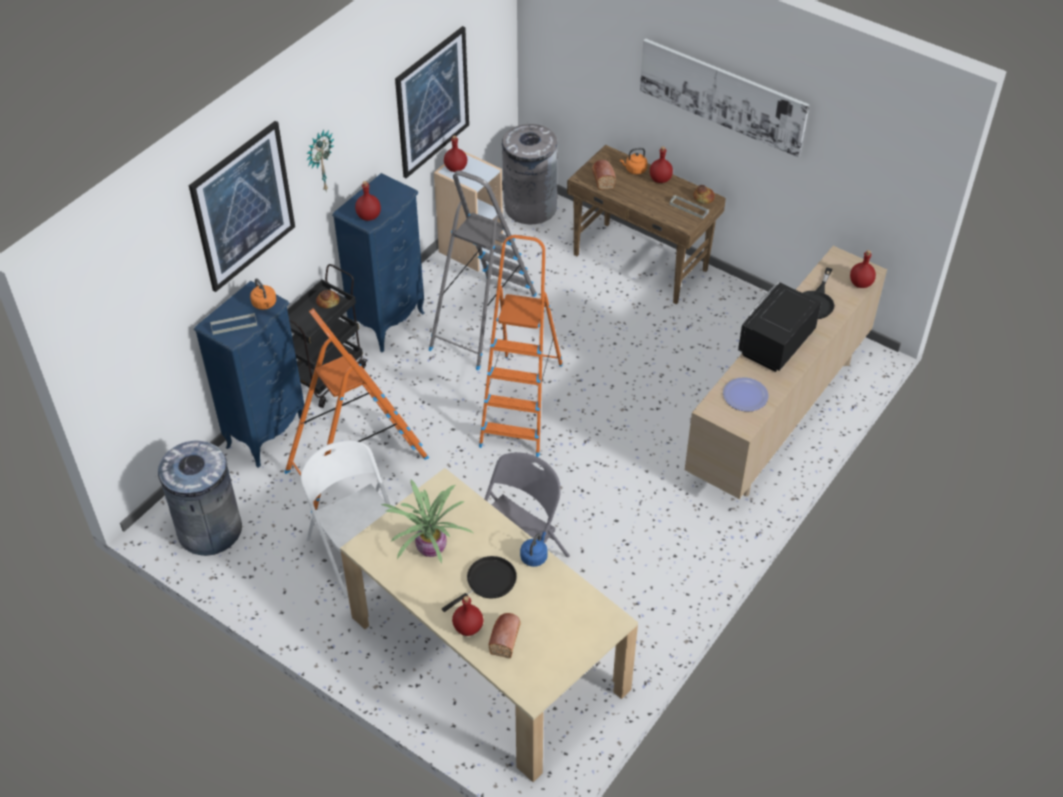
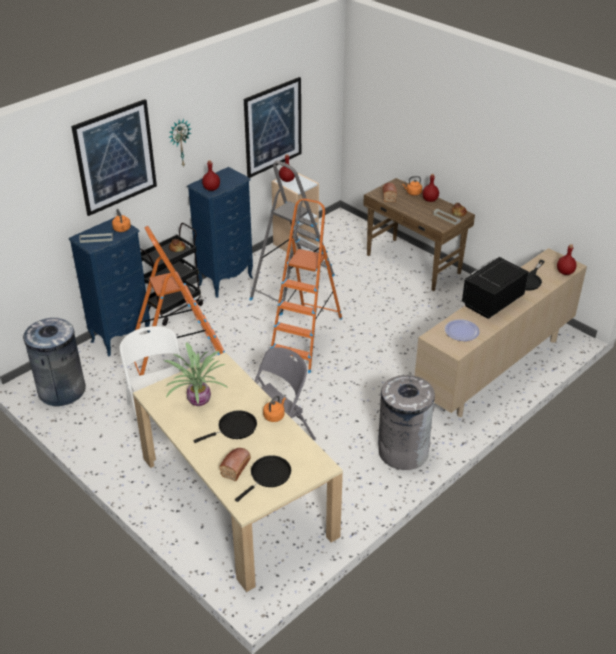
camera: 10 degrees right, 10 degrees down
red bottle [452,596,483,636] -> none
grey trash can [502,124,558,224] -> grey trash can moved to [378,375,435,470]
blue kettle [520,532,548,567] -> orange kettle [263,396,286,422]
picture [640,38,810,158] -> none
none -> black frying pan [235,455,291,502]

